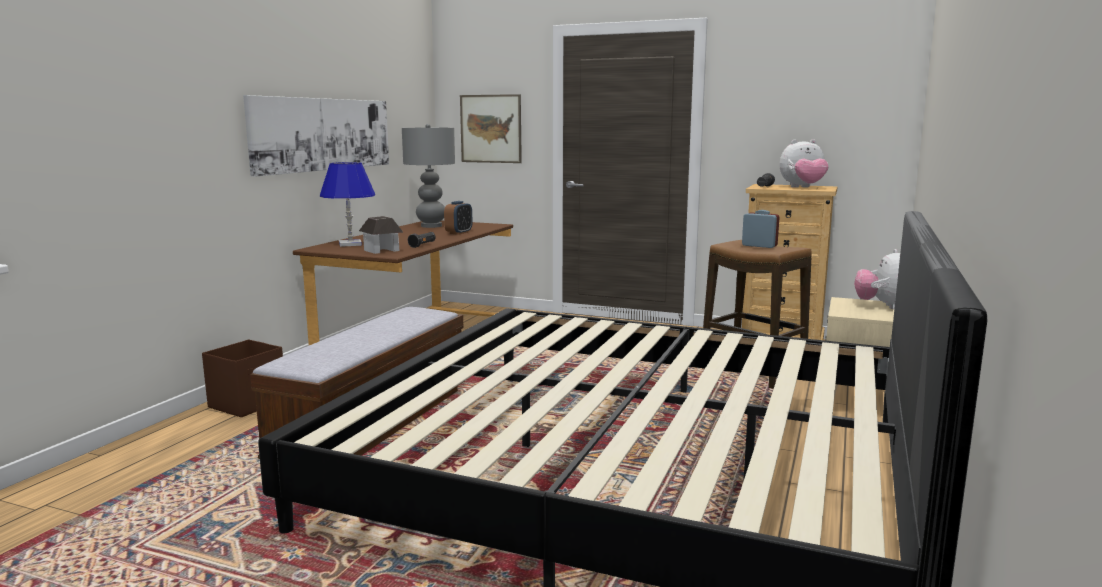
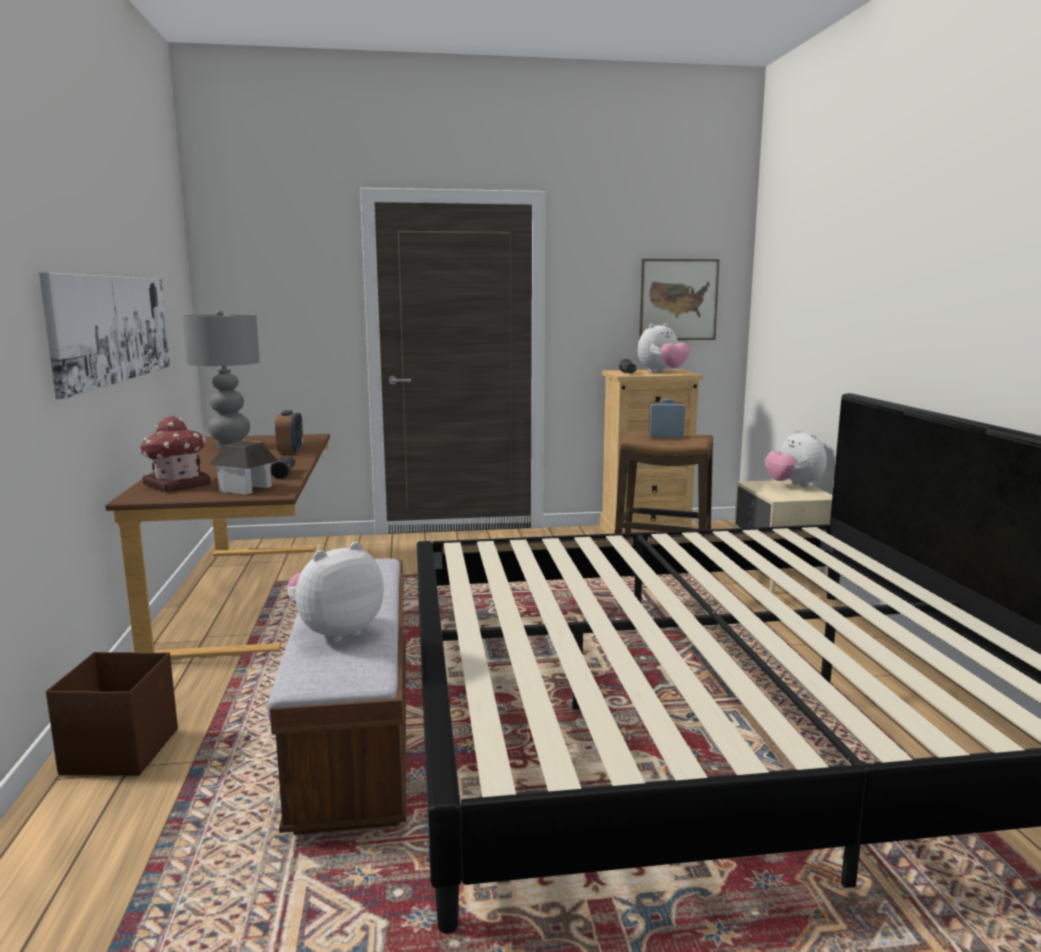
camera: 30 degrees left, 0 degrees up
blue table lamp [320,162,375,247] -> toy house [139,416,211,492]
picture [460,94,522,163] -> picture moved to [639,259,719,340]
none -> plush toy [286,542,384,643]

